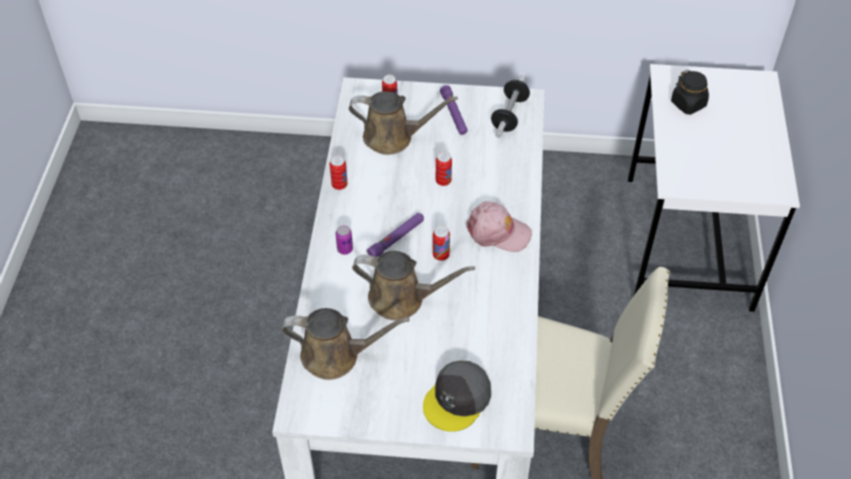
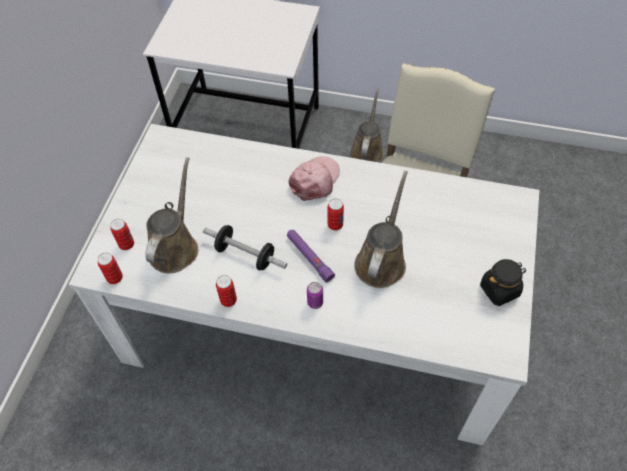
camera: 80 degrees left, 5 degrees up
brown watering can [281,308,410,380] -> brown watering can moved to [350,89,384,162]
grey cap [423,360,491,432] -> none
can [436,151,452,186] -> can moved to [98,253,123,284]
purple flashlight [440,85,468,135] -> none
dumbbell [491,75,530,138] -> dumbbell moved to [203,225,287,270]
black jar [671,70,709,115] -> black jar moved to [480,259,527,306]

